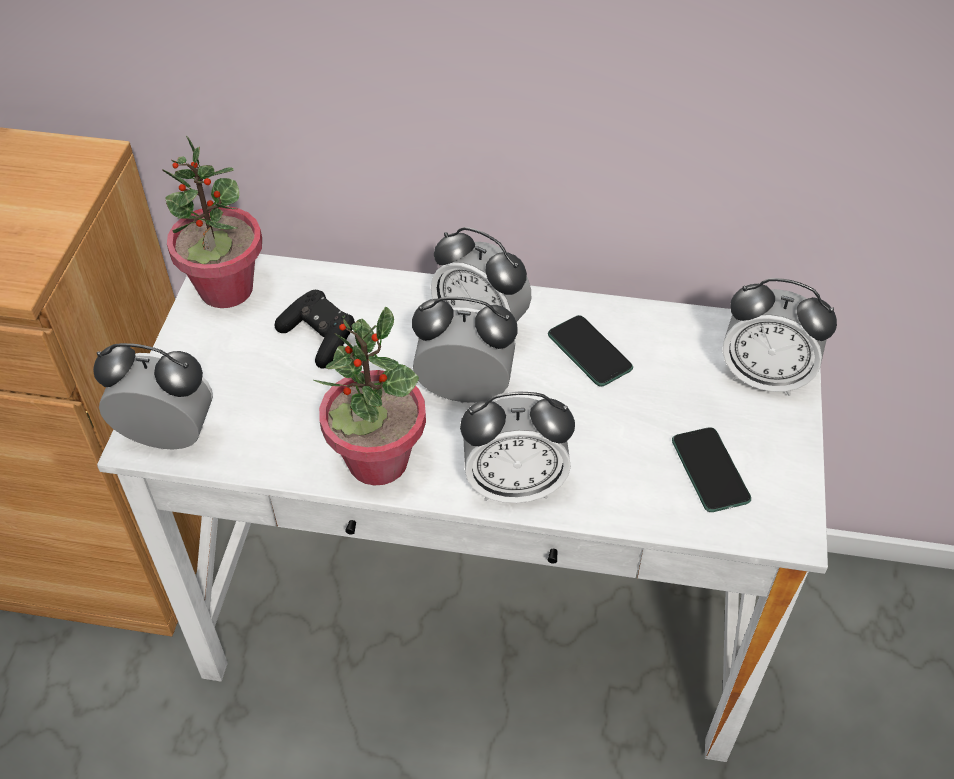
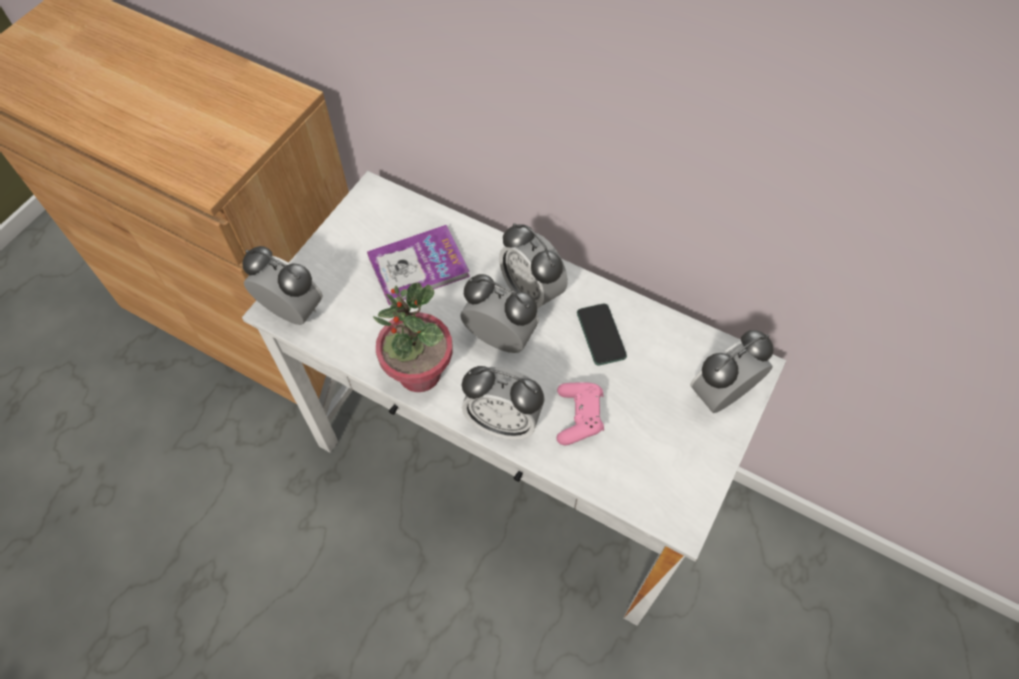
camera: 20 degrees right, 10 degrees up
potted plant [162,136,262,308] -> none
black game controller [275,290,355,369] -> book [367,225,470,305]
phone [672,427,751,512] -> none
alarm clock [723,278,837,396] -> alarm clock turned 105 degrees clockwise [690,330,773,413]
none -> pink game controller [556,382,604,445]

